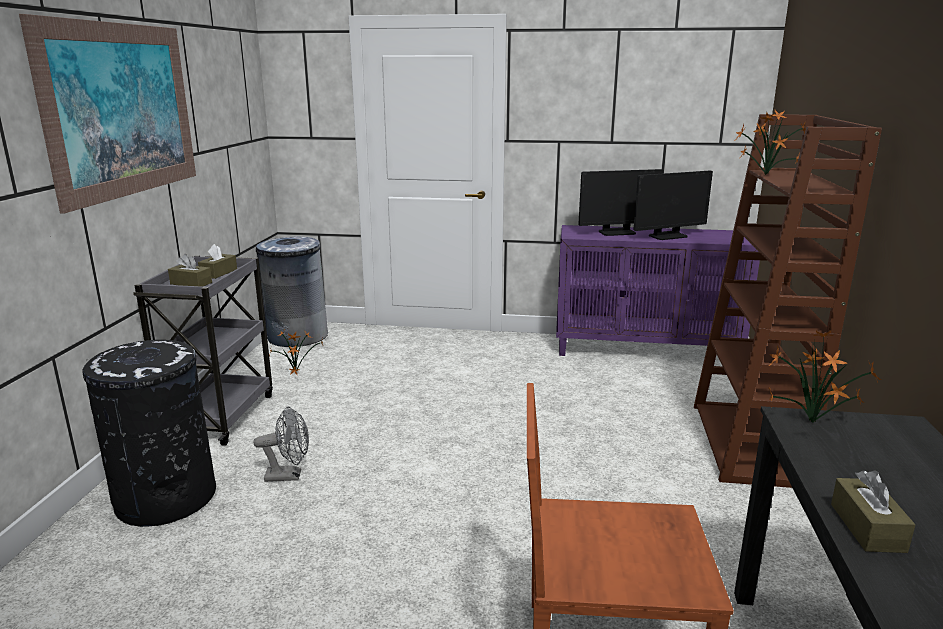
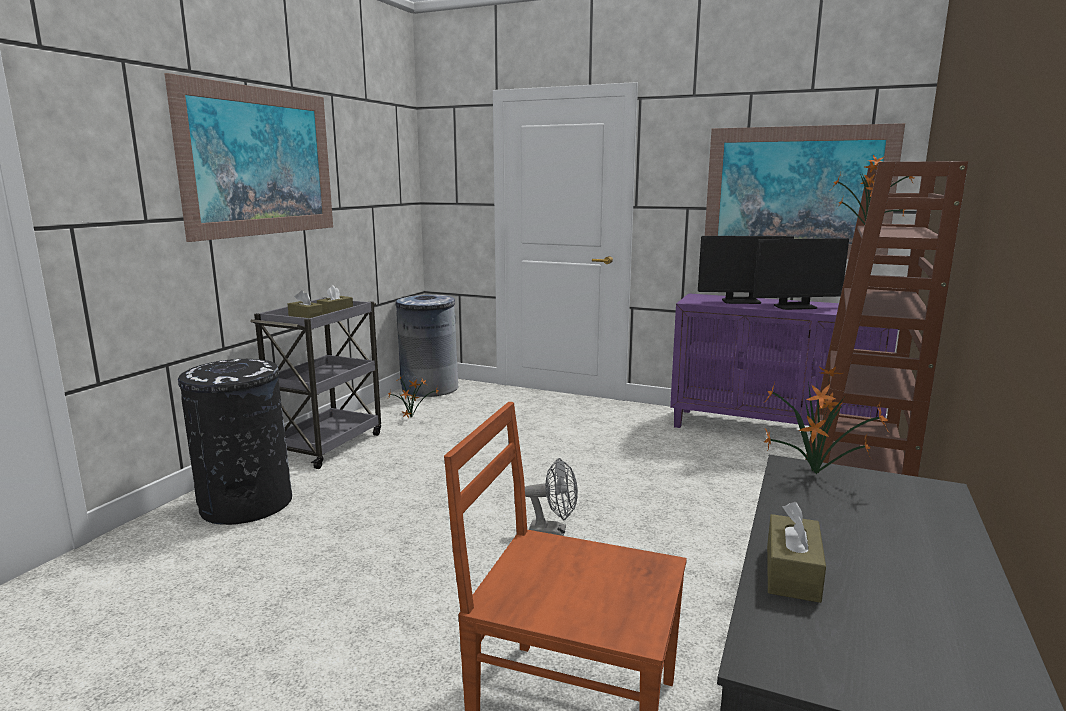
camera: 15 degrees right, 5 degrees down
grey fan [253,407,309,482] -> grey fan moved to [525,458,578,536]
none -> picture [705,123,905,259]

